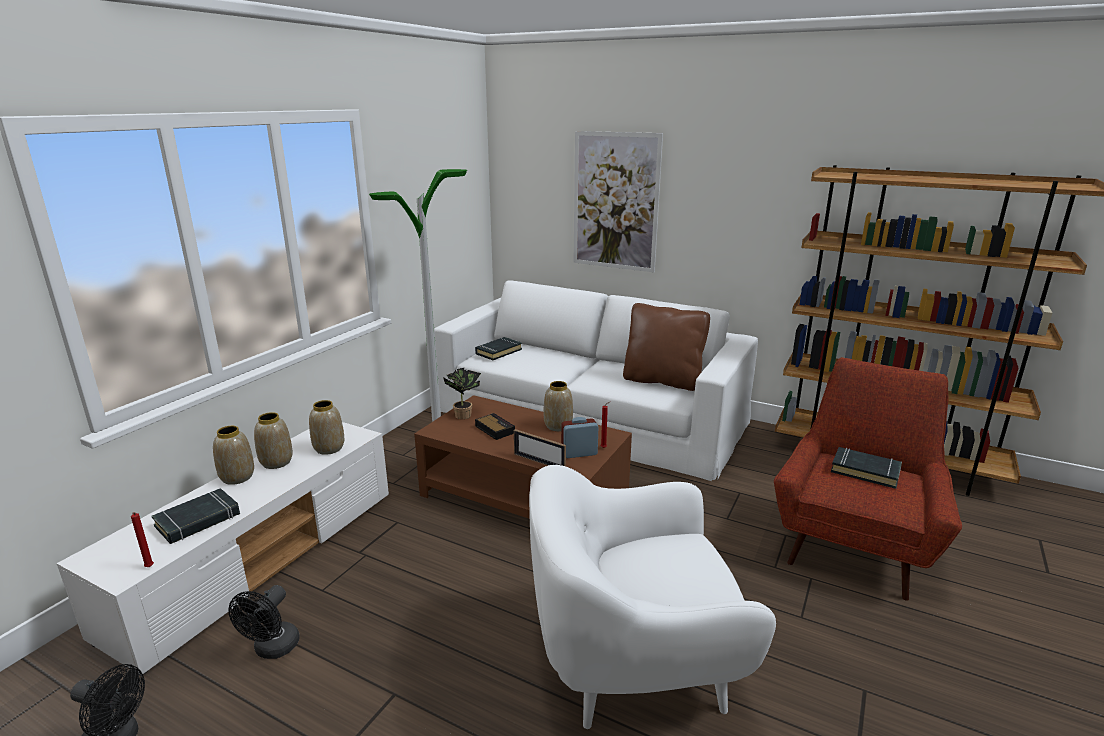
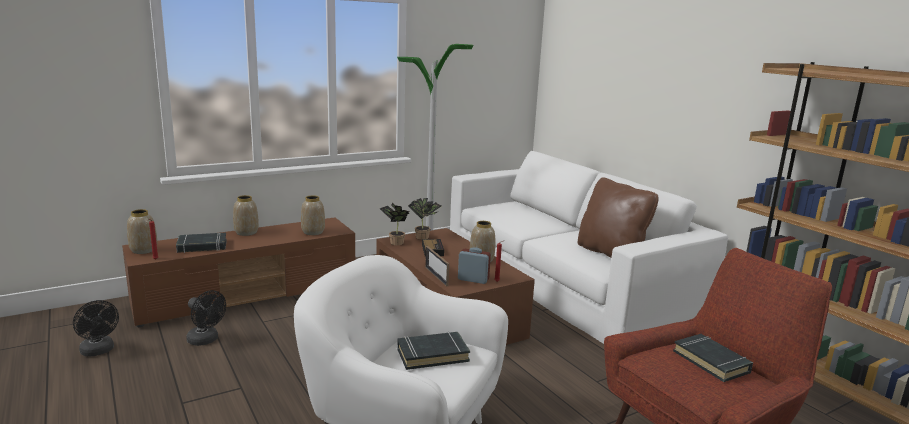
camera: 30 degrees right, 5 degrees down
white tv stand [57,422,389,674] -> brown tv stand [122,217,355,327]
black fan [228,585,300,659] -> black fan turned 105 degrees counterclockwise [186,290,226,346]
vase [254,412,293,469] -> vase moved to [127,209,157,254]
black book [475,337,522,360] -> black book moved to [397,332,470,370]
picture [573,131,663,272] -> none
none -> potted plant [380,202,410,245]

